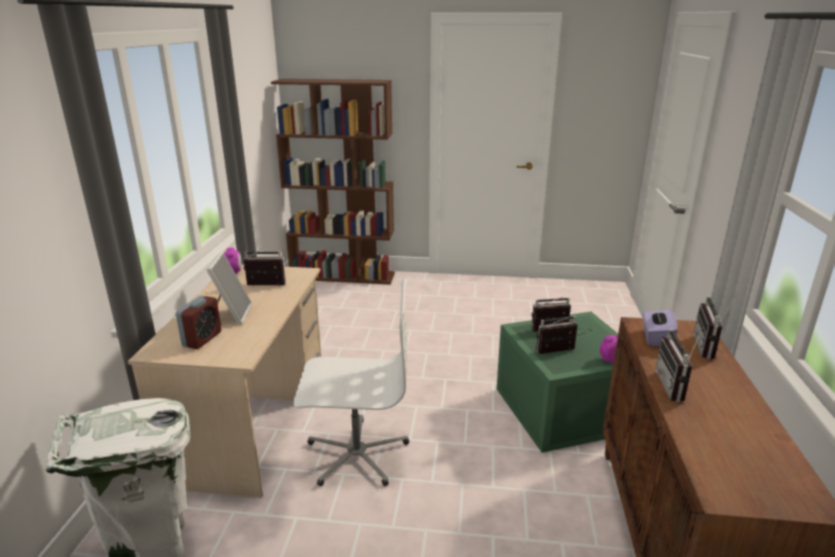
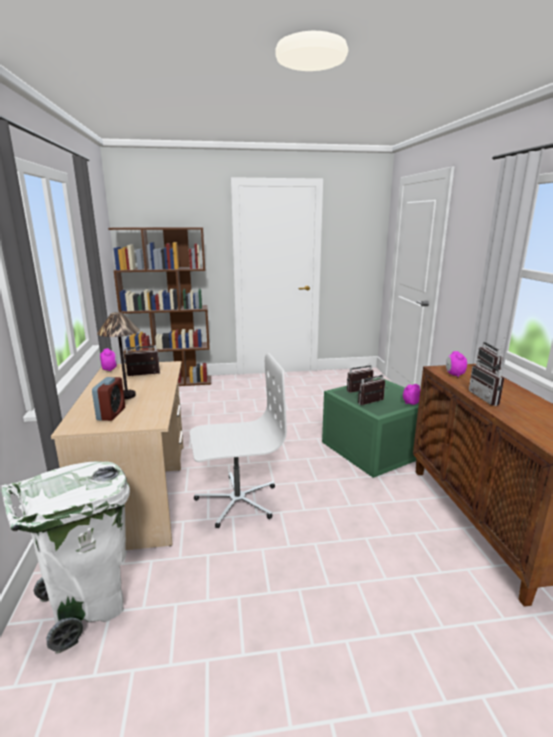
camera: 15 degrees left, 5 degrees down
picture frame [207,252,252,325] -> table lamp [97,312,140,399]
purple tissue box [643,307,678,347] -> alarm clock [446,351,467,377]

